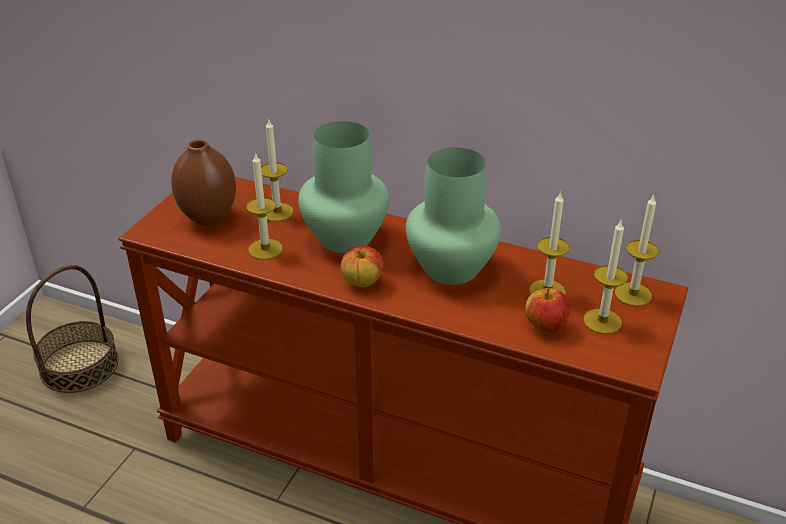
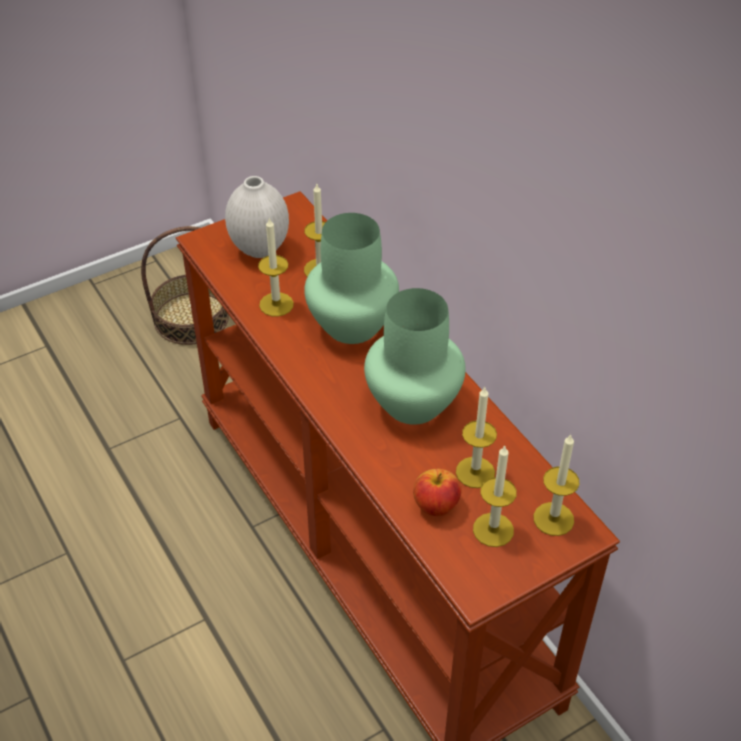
camera: 35 degrees right, 10 degrees up
brown vase [171,140,236,225] -> white vase [225,176,289,258]
apple [341,246,384,288] -> none

